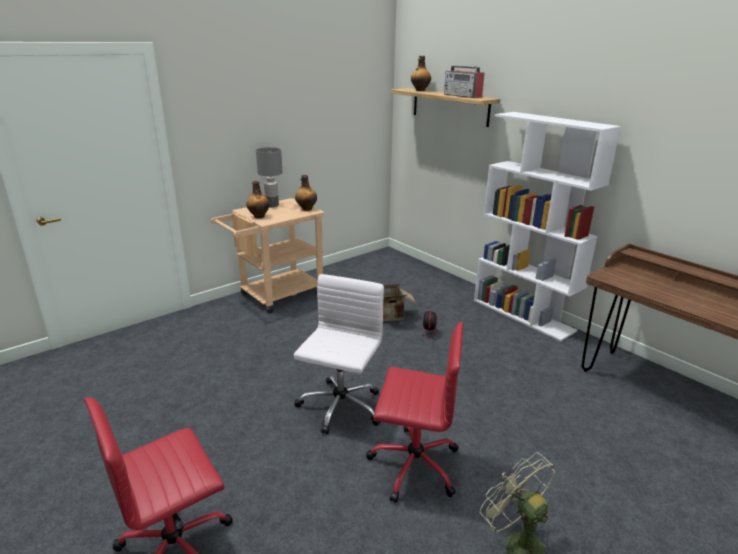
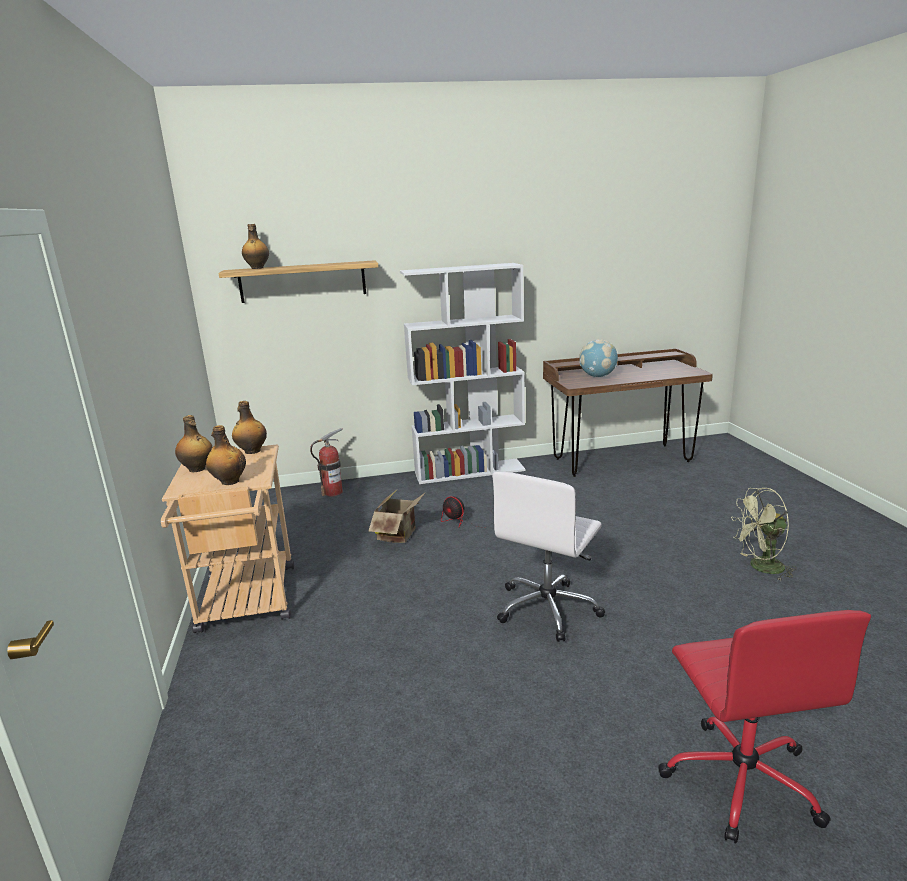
camera: 60 degrees left, 5 degrees down
grey table lamp [256,147,282,208] -> bottle [175,415,212,472]
white office chair [294,274,384,435] -> white office chair turned 105 degrees counterclockwise [492,472,605,642]
red office chair [366,322,464,503] -> none
radio [444,66,485,98] -> none
none -> fire extinguisher [310,428,343,496]
none -> globe [579,339,618,377]

